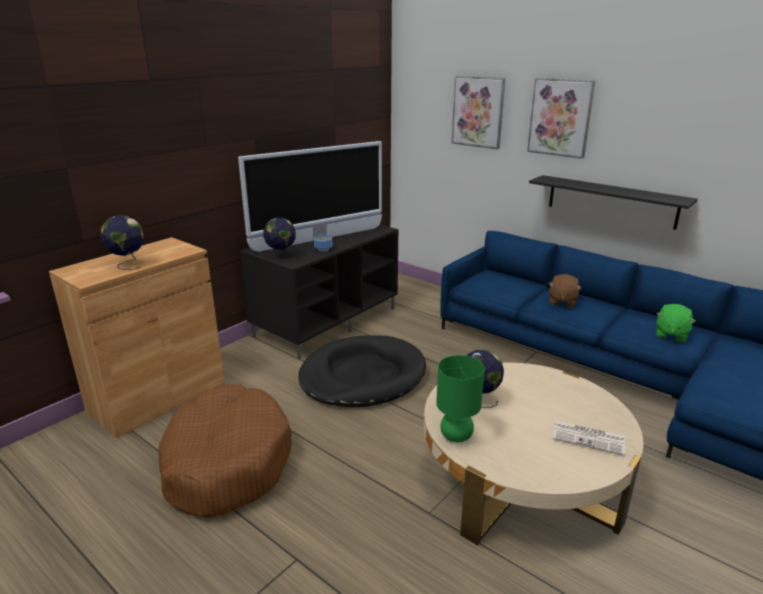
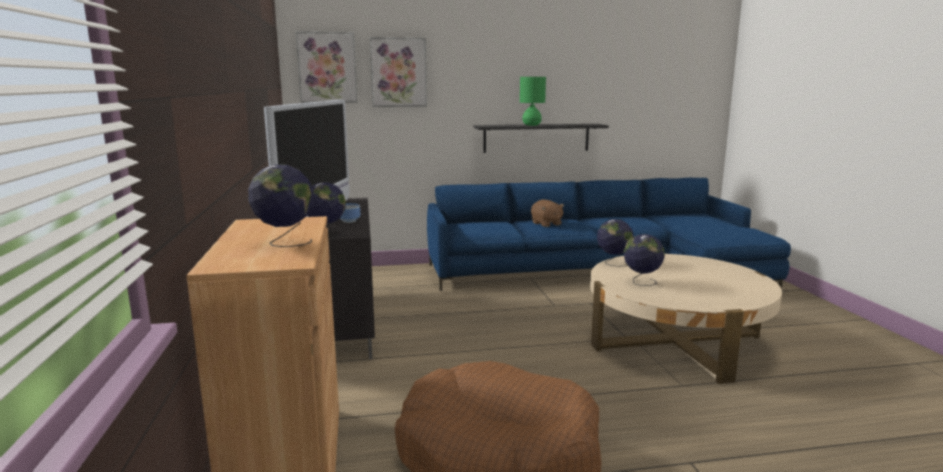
camera: 50 degrees left, 10 degrees down
black dog bed [298,336,426,407] -> none
green table lamp [436,355,485,442] -> green table lamp moved to [520,77,546,126]
picture [527,78,595,159] -> picture moved to [296,32,357,103]
newspaper [552,420,625,456] -> none
green plush toy [656,304,696,342] -> none
none -> globe [597,219,634,266]

